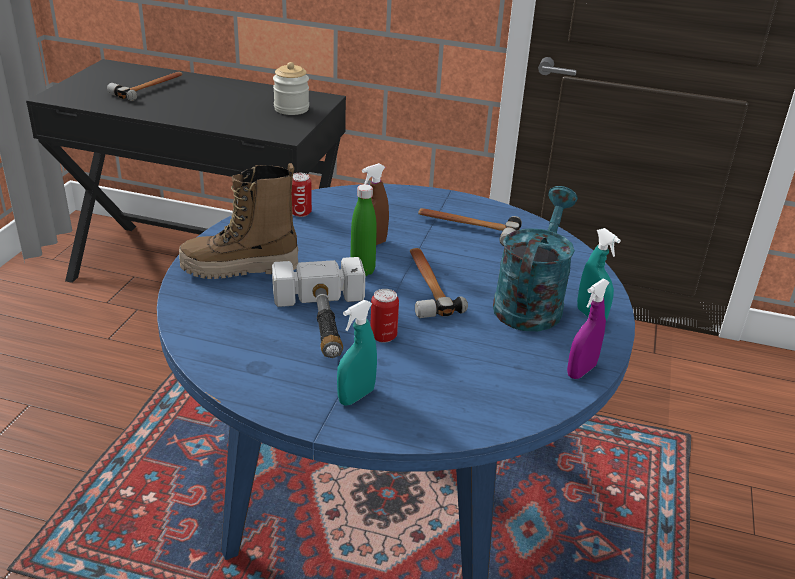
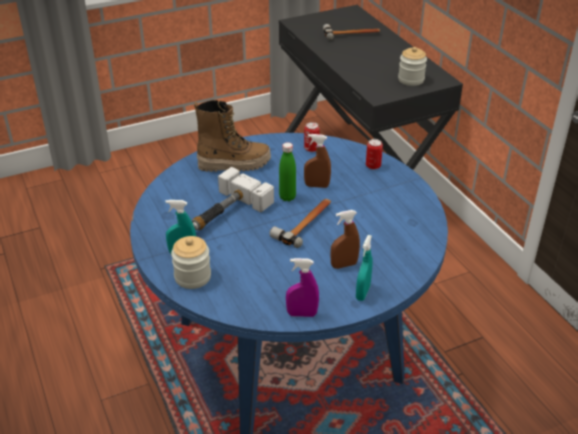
camera: 50 degrees right, 5 degrees up
boot [179,163,298,279] -> boot turned 135 degrees clockwise [194,100,271,172]
can [370,289,399,343] -> can moved to [366,139,383,170]
hammer [418,208,522,246] -> none
turquoise watering can [493,186,578,331] -> brown spray bottle [330,210,360,269]
none -> jar [171,236,211,289]

